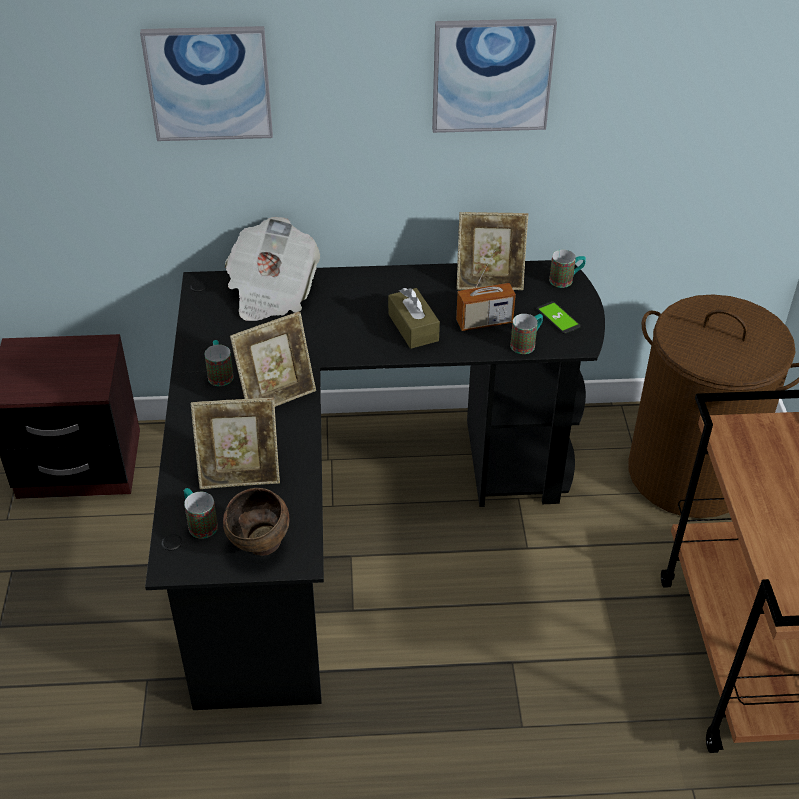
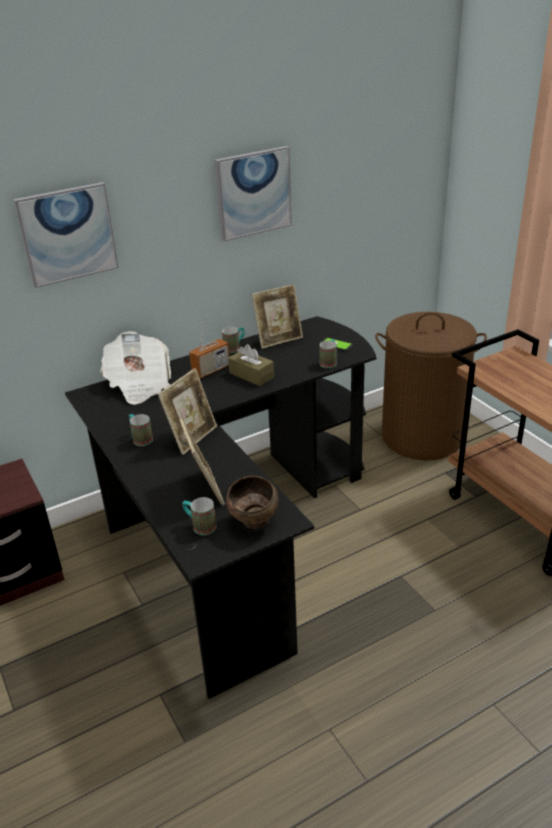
camera: 25 degrees left, 10 degrees down
picture frame [191,398,280,489] -> picture frame turned 75 degrees counterclockwise [179,418,225,506]
radio [456,250,516,331] -> radio moved to [189,315,229,379]
mug [549,249,586,288] -> mug moved to [222,327,245,353]

